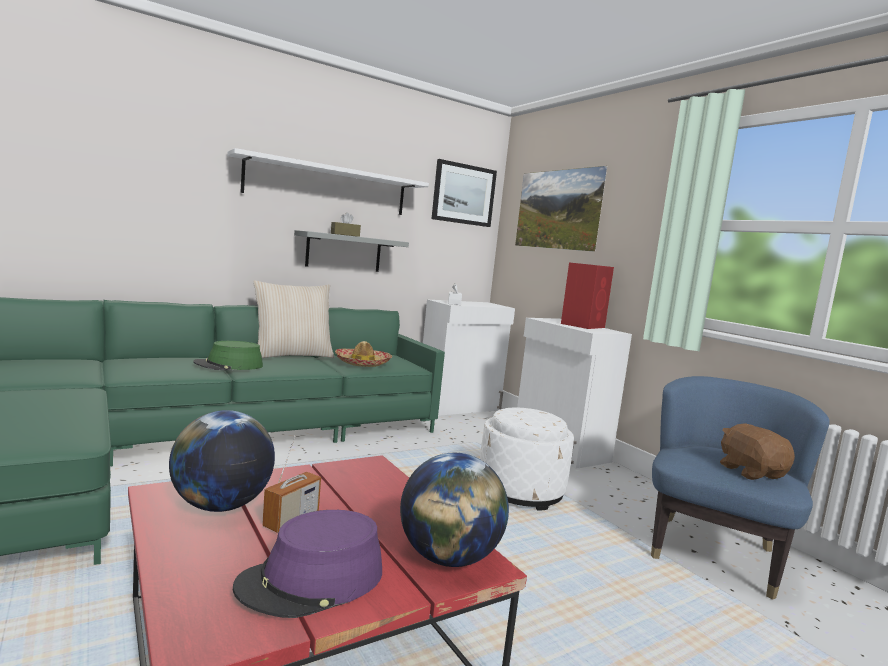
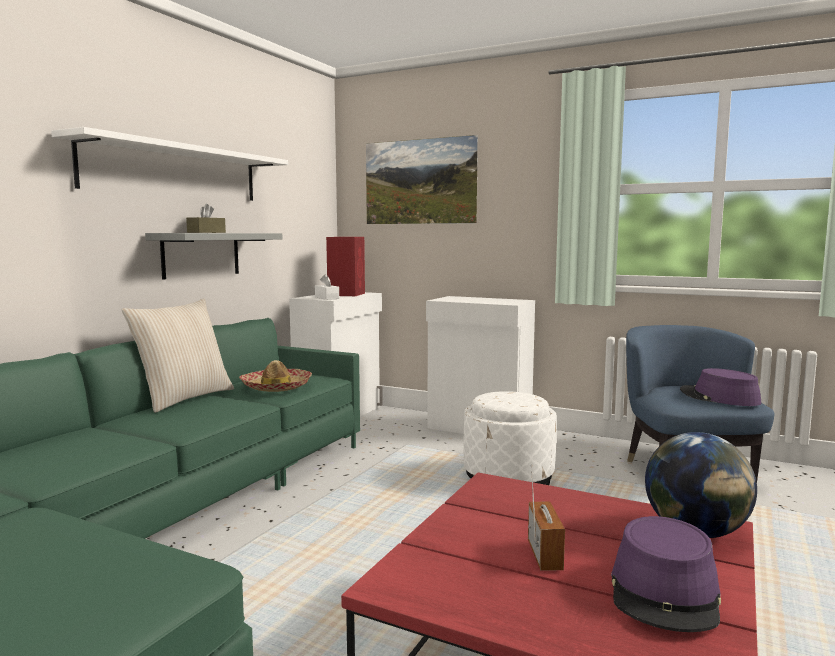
camera: 30 degrees left, 0 degrees up
globe [169,410,275,512] -> none
green hat [193,341,263,370] -> none
picture [431,159,497,227] -> none
red speaker [561,262,614,329] -> red speaker moved to [326,237,365,296]
brown plush toy [720,424,795,480] -> purple hat [680,368,761,406]

